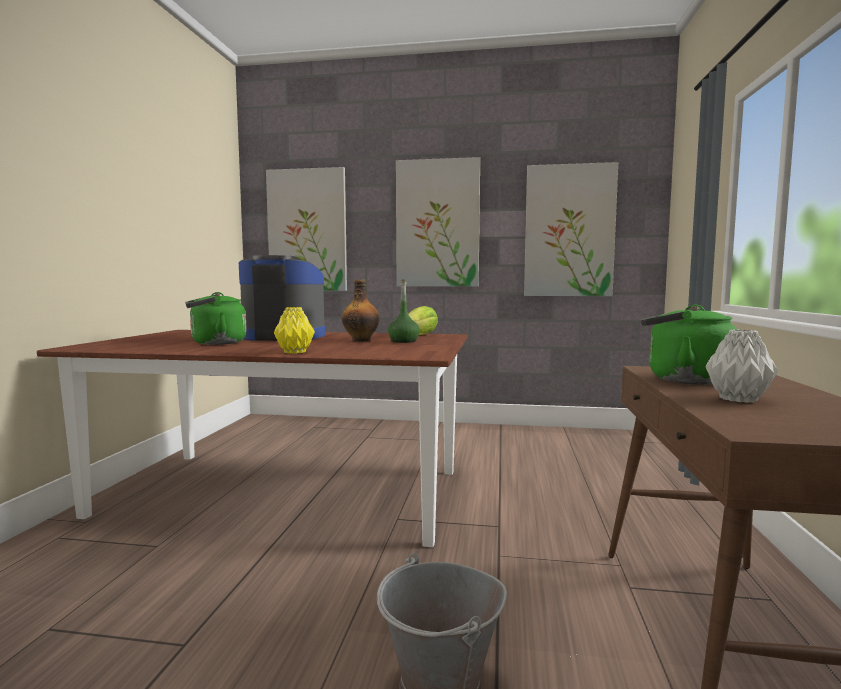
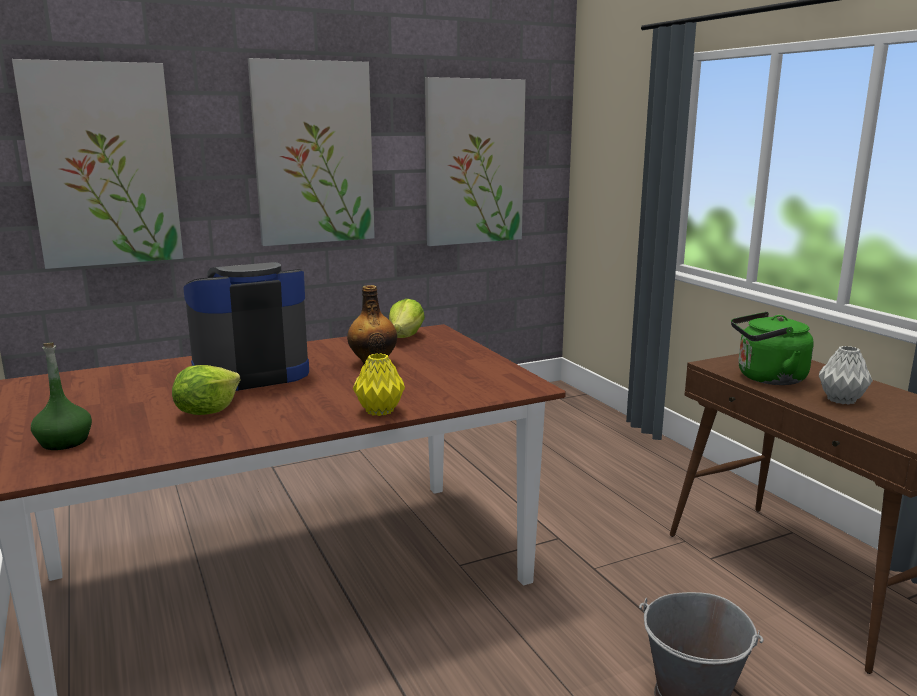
camera: 35 degrees left, 10 degrees up
green kettle [185,292,247,345] -> lettuce [172,365,241,415]
green bottle [388,280,420,343] -> green bottle moved to [31,343,92,450]

